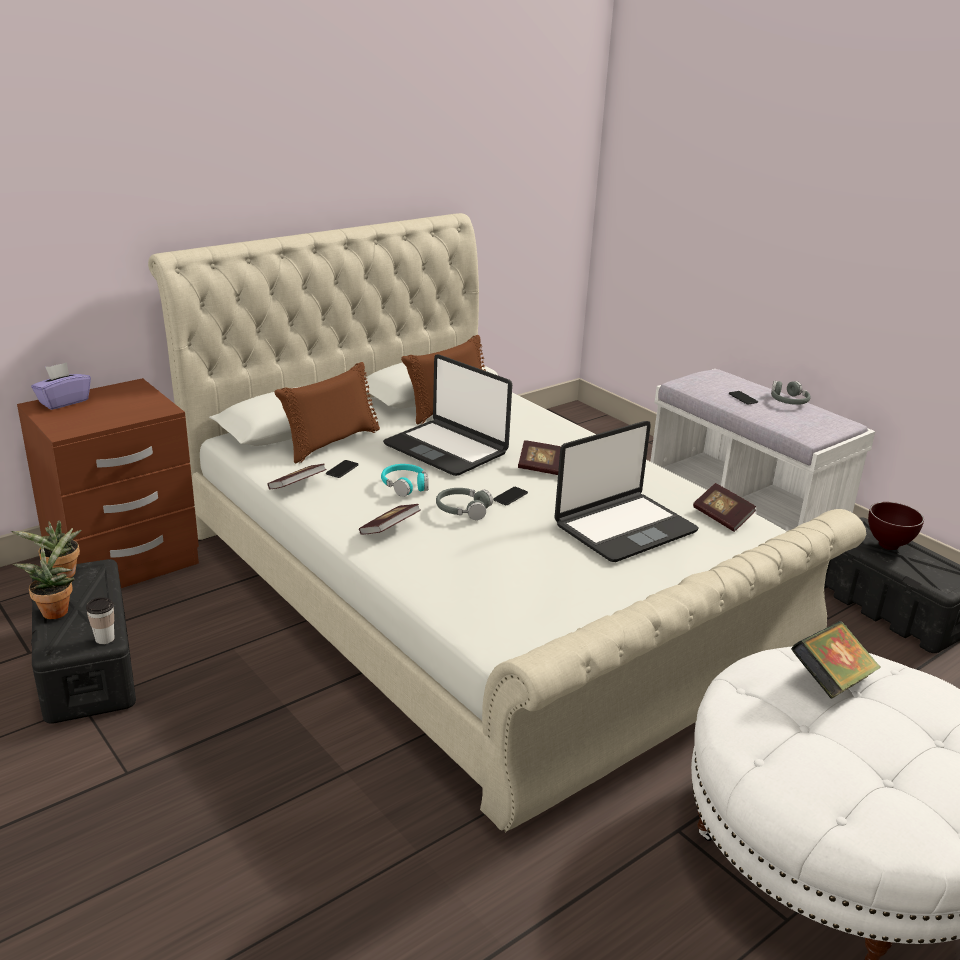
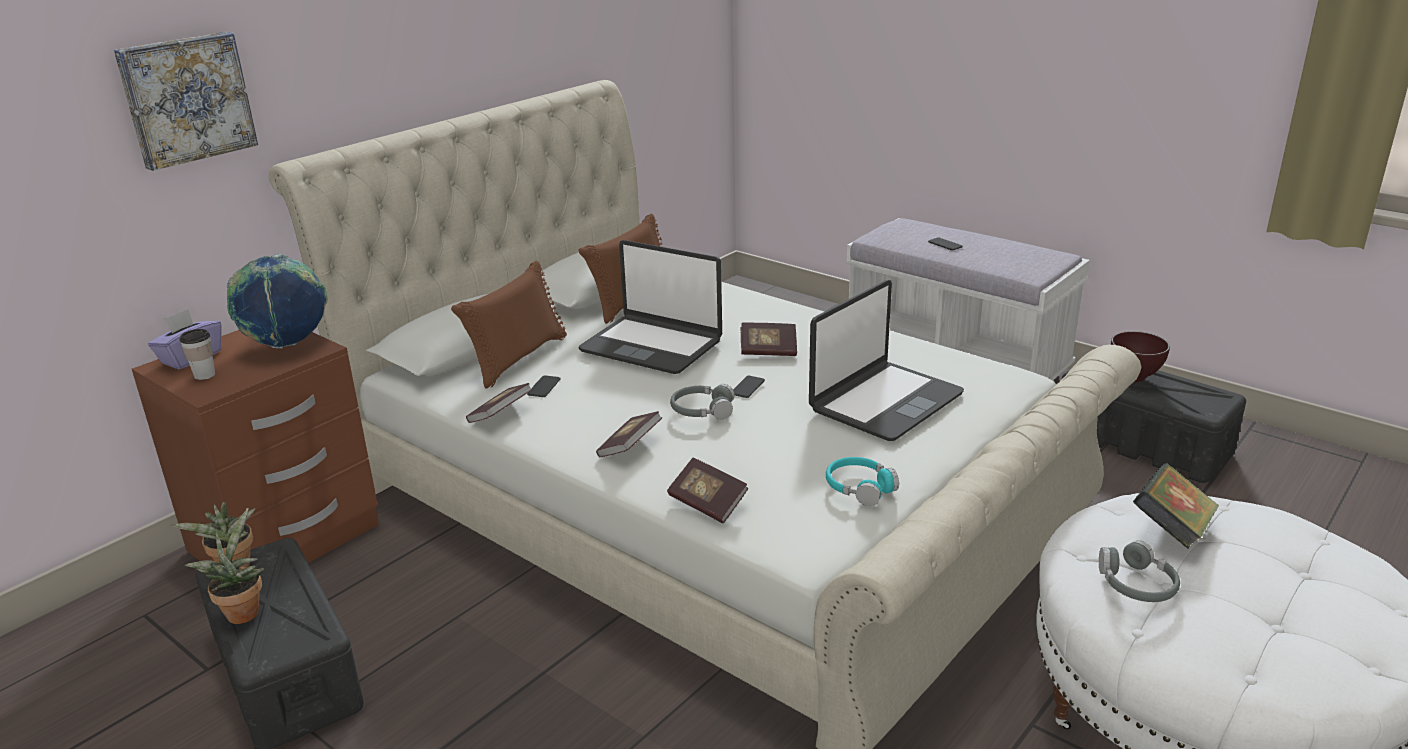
camera: 10 degrees left, 0 degrees up
cup [86,597,115,644] -> cup moved to [179,329,215,380]
turquoise headphones [381,464,429,497] -> turquoise headphones moved to [826,457,899,506]
book [693,483,756,532] -> book moved to [667,458,748,523]
grey headphones [771,381,811,405] -> grey headphones moved to [1099,540,1180,602]
none -> picture [114,32,258,171]
none -> globe [227,254,328,349]

